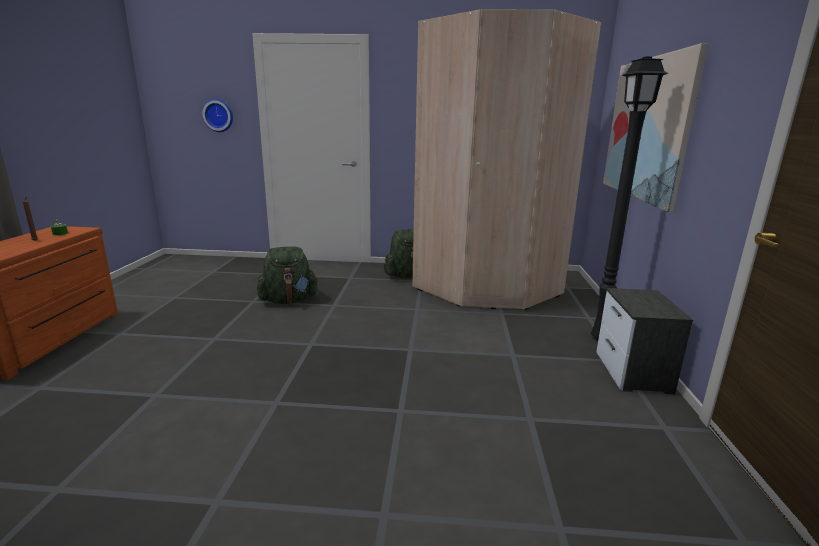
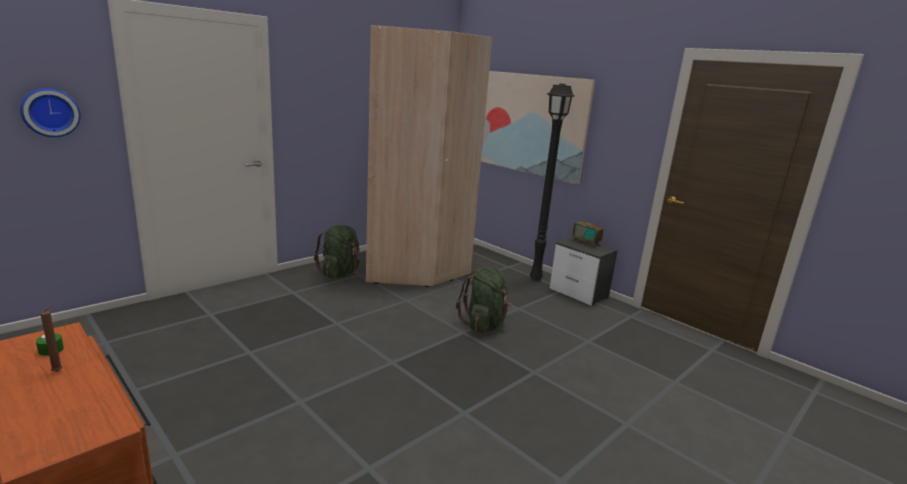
camera: 50 degrees left, 0 degrees up
green backpack [257,247,319,304] -> green backpack moved to [456,267,512,332]
none -> radio [572,212,604,246]

